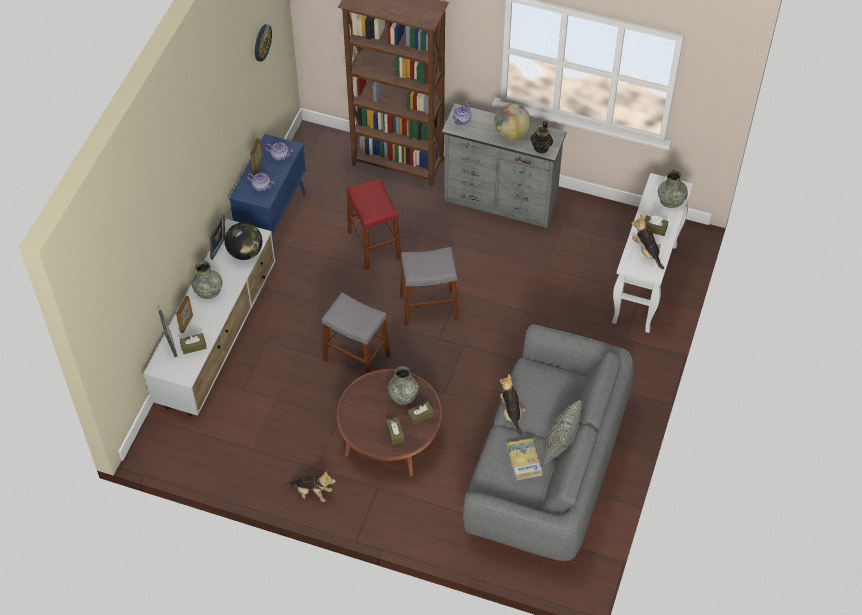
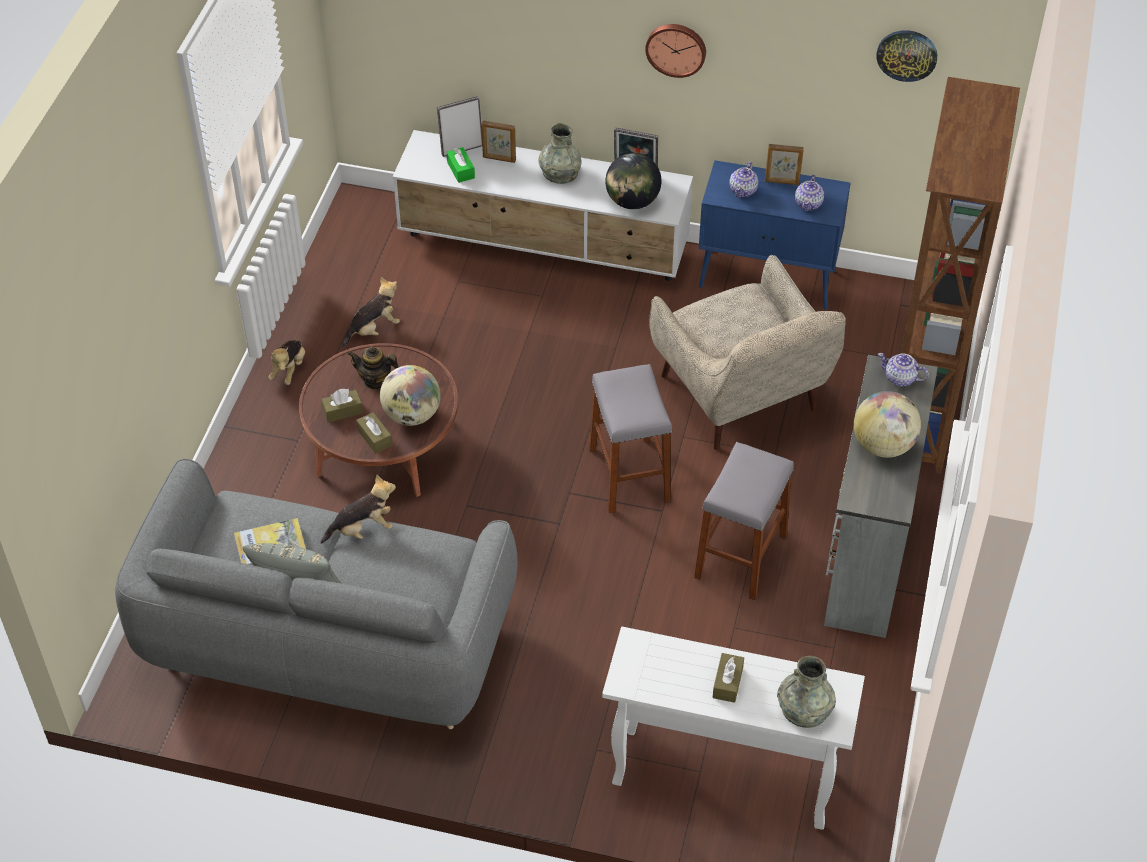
camera: 85 degrees right, 5 degrees down
brown tissue box [180,333,207,354] -> green tissue box [447,147,475,183]
grey stool [322,292,391,374] -> grey stool moved to [694,442,794,600]
red stool [346,178,401,269] -> beige armchair [649,255,846,450]
grey vase [387,366,419,405] -> globe [380,365,441,426]
teapot [530,121,553,153] -> teapot moved to [348,346,399,390]
plush toy [632,214,664,269] -> plush toy moved to [342,277,400,347]
none -> wall clock [645,24,706,78]

